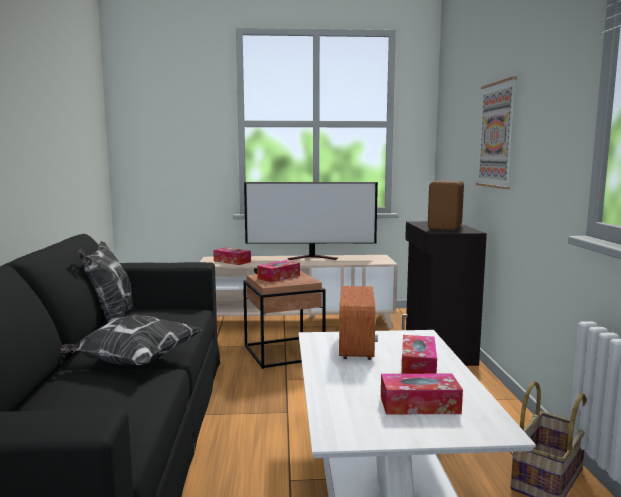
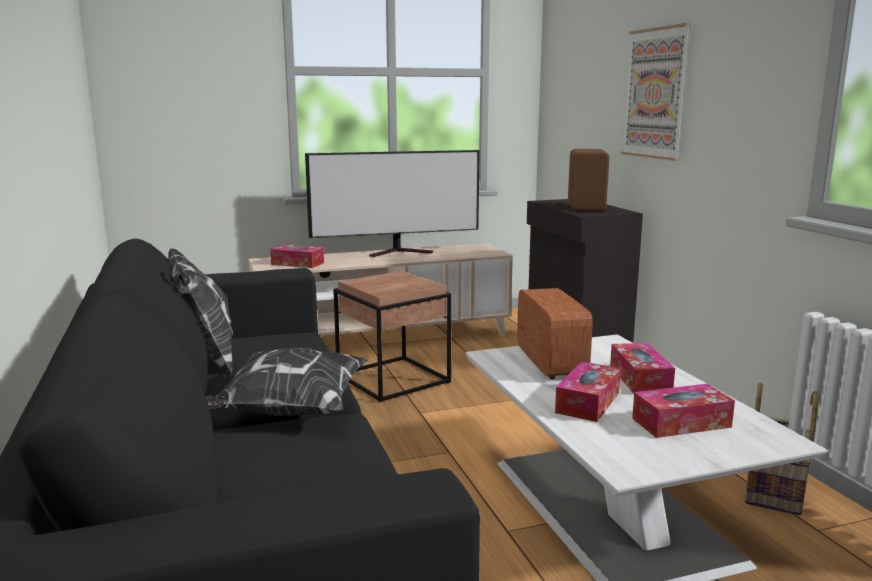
camera: 15 degrees left, 5 degrees up
tissue box [257,260,300,282] -> tissue box moved to [555,361,621,422]

